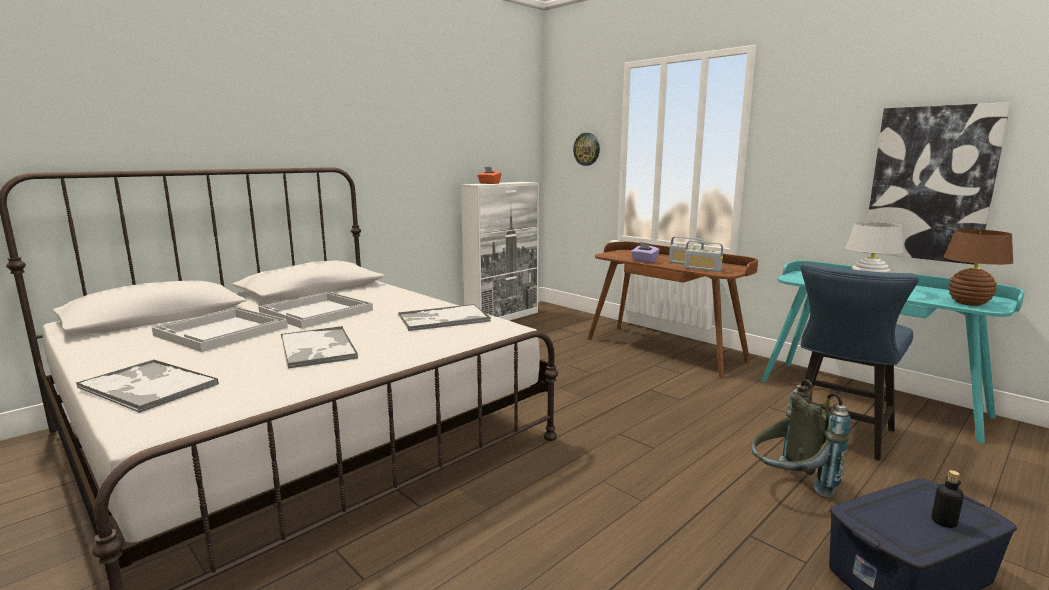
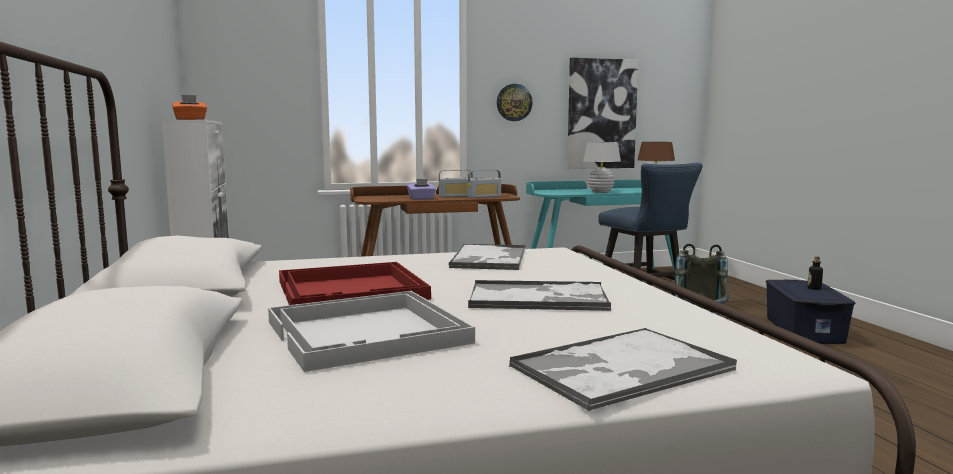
camera: 60 degrees left, 5 degrees down
white tray [258,292,373,329] -> red tray [279,262,431,305]
wall clock [573,133,600,166] -> wall clock moved to [497,84,533,121]

